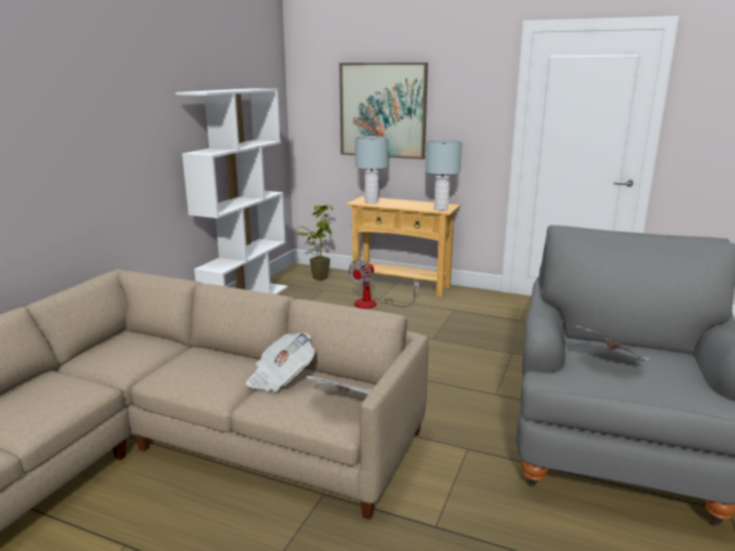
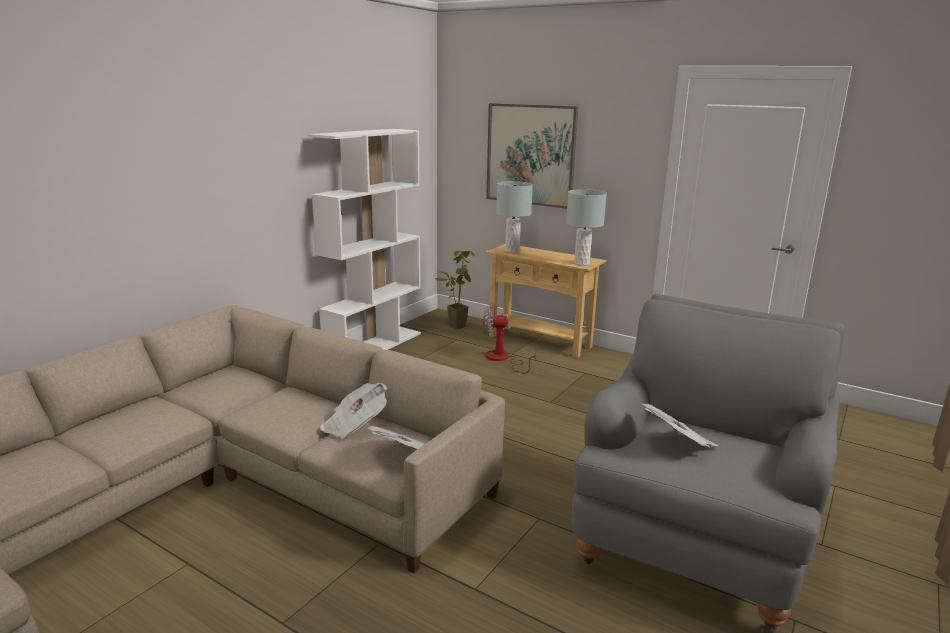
camera: 10 degrees right, 0 degrees up
fan [348,259,419,309] -> fan turned 45 degrees clockwise [483,307,536,373]

